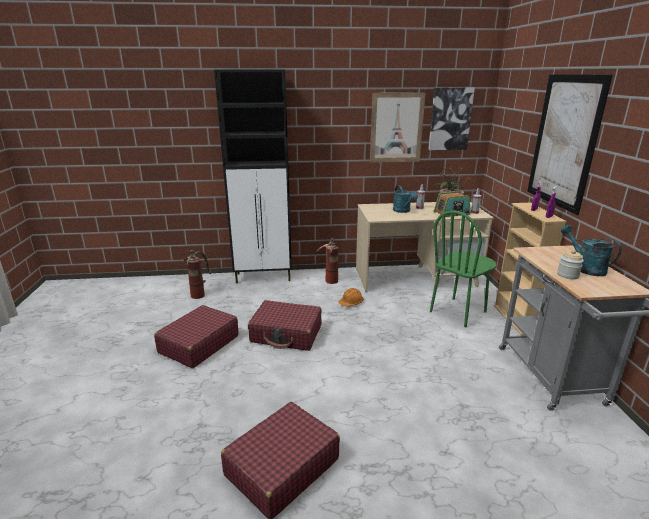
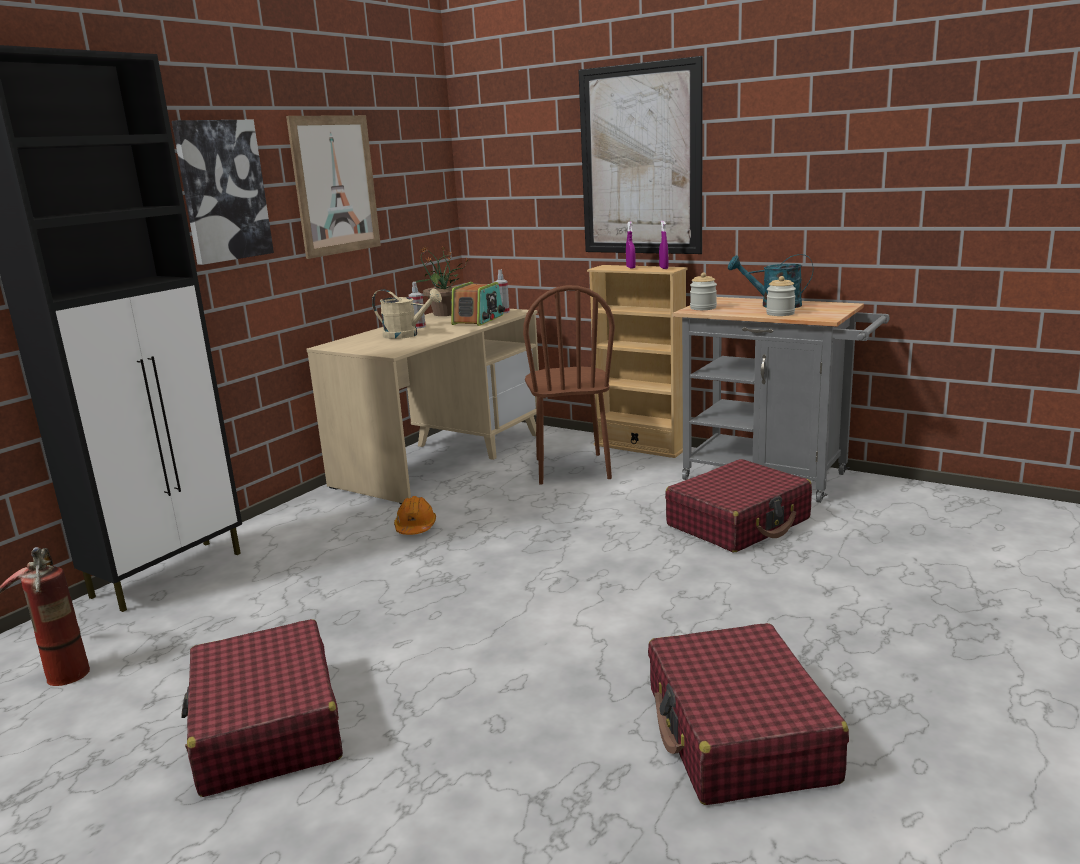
camera: 50 degrees left, 5 degrees down
red suitcase [248,300,322,351] -> red suitcase moved to [665,459,812,552]
fire extinguisher [317,238,338,284] -> none
turquoise watering can [393,185,418,213] -> beige watering can [372,289,442,339]
picture [428,87,475,150] -> picture moved to [172,120,274,265]
green chair [430,210,496,327] -> brown chair [523,285,615,485]
none -> jar [690,272,717,310]

